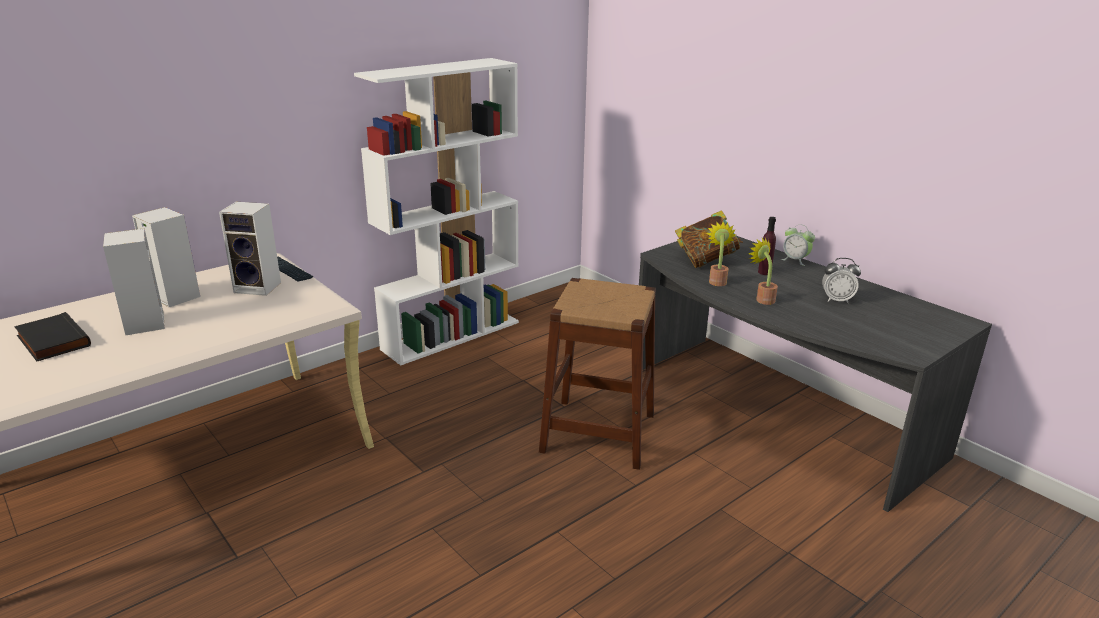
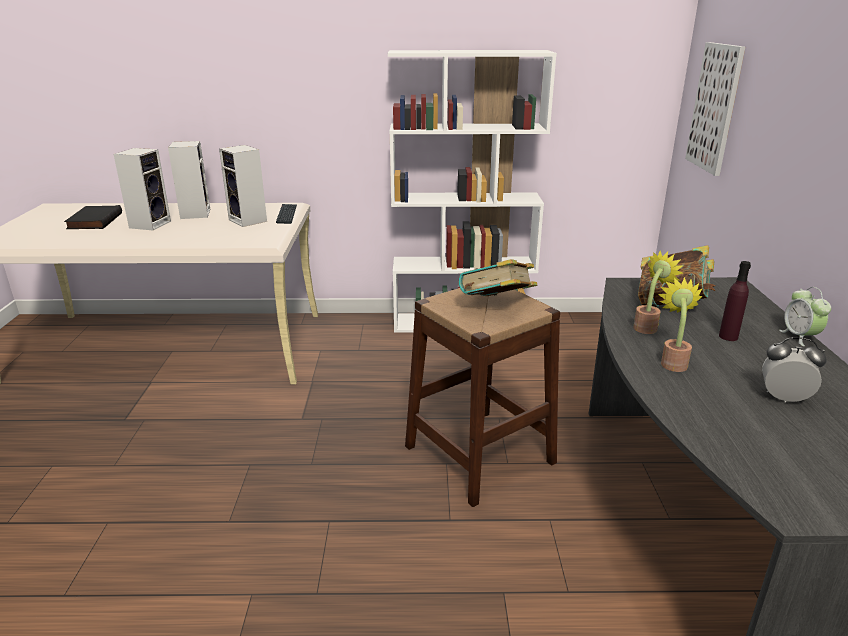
camera: 40 degrees right, 0 degrees up
alarm clock [822,258,861,303] -> alarm clock turned 150 degrees clockwise [762,337,827,403]
none -> book [459,259,537,296]
none -> picture [685,42,745,176]

